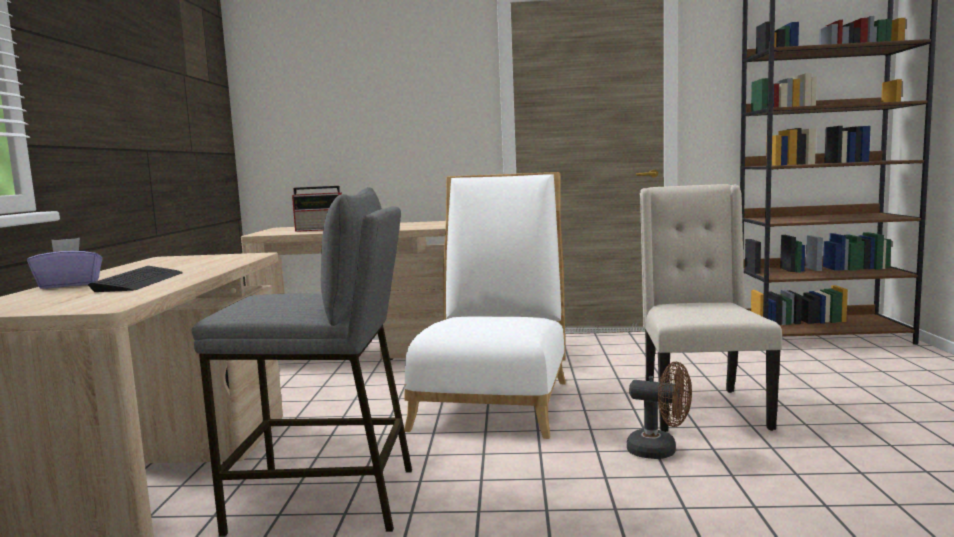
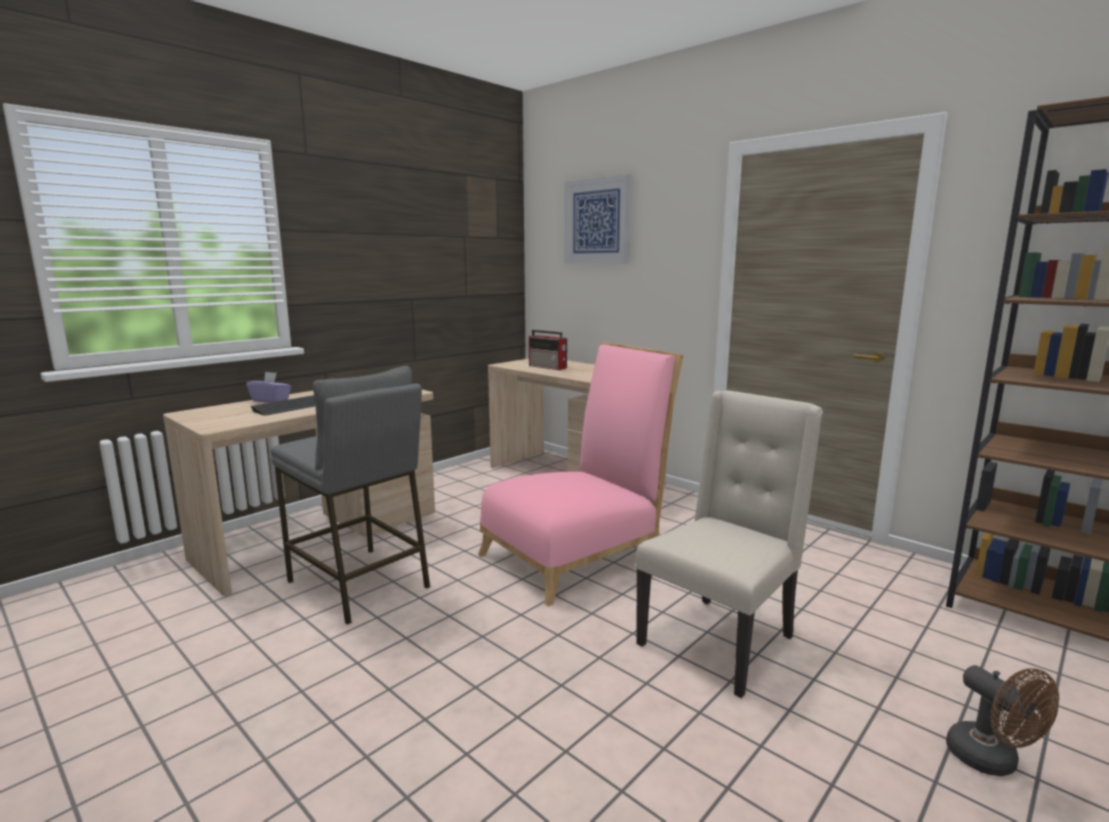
camera: 40 degrees right, 5 degrees up
white chair [404,172,566,439] -> pink chair [478,342,684,606]
brown fan [627,362,692,459] -> brown fan moved to [946,665,1059,776]
none -> picture [564,174,632,264]

